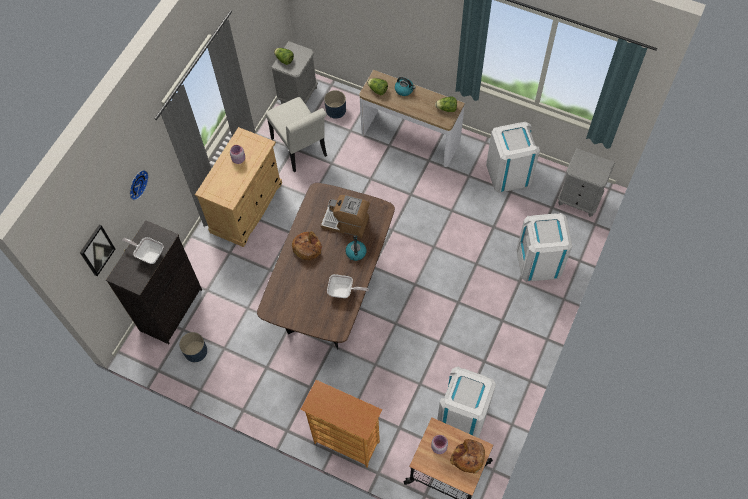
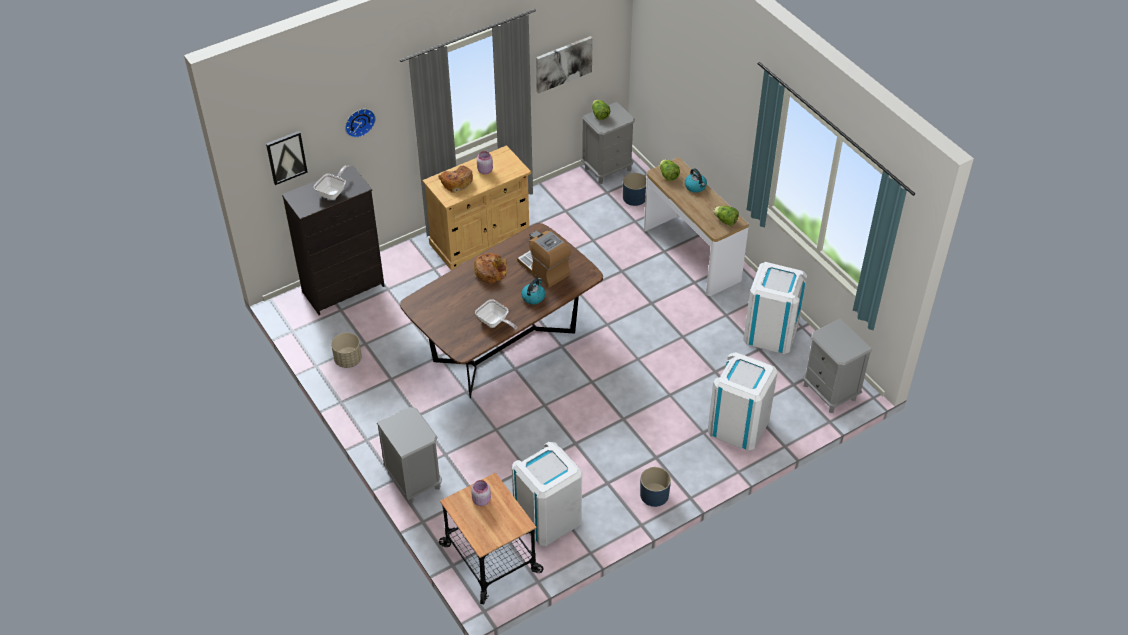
camera: 30 degrees right, 15 degrees down
frying pan [122,237,163,264] -> frying pan turned 60 degrees clockwise [314,165,349,200]
blue planter [179,332,207,362] -> blue planter moved to [640,467,671,507]
white chair [266,97,327,172] -> none
bookcase [300,380,382,468] -> grey nightstand [377,407,442,503]
bread [450,439,485,474] -> bread moved to [438,165,473,193]
none -> beige planter [331,333,362,368]
none -> picture [536,36,593,94]

